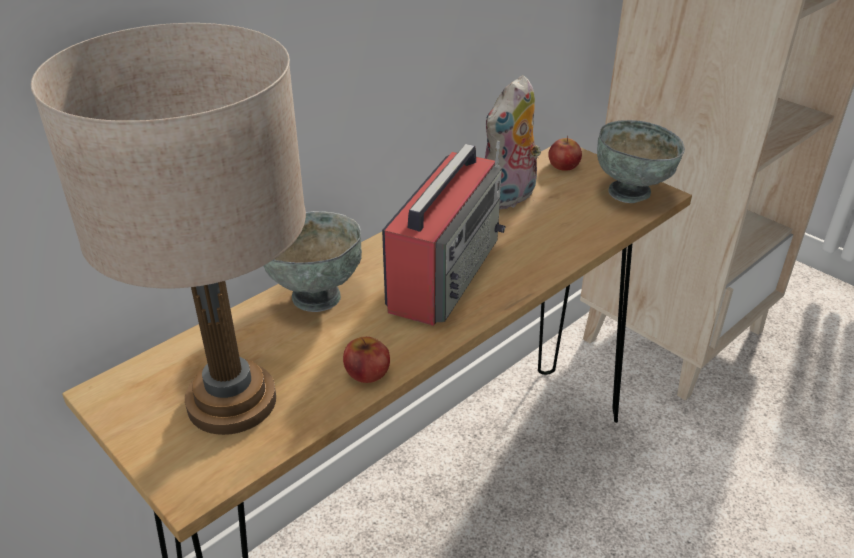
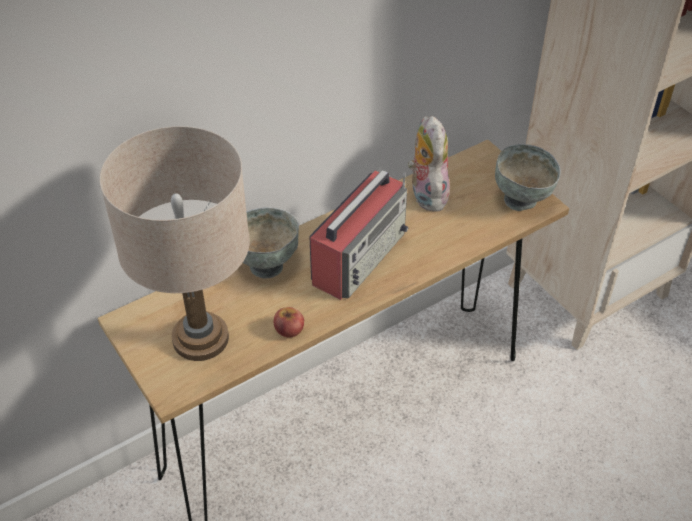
camera: 10 degrees right, 10 degrees up
plush toy [485,75,541,209] -> plush toy turned 120 degrees clockwise [408,116,450,212]
apple [548,136,582,171] -> none

